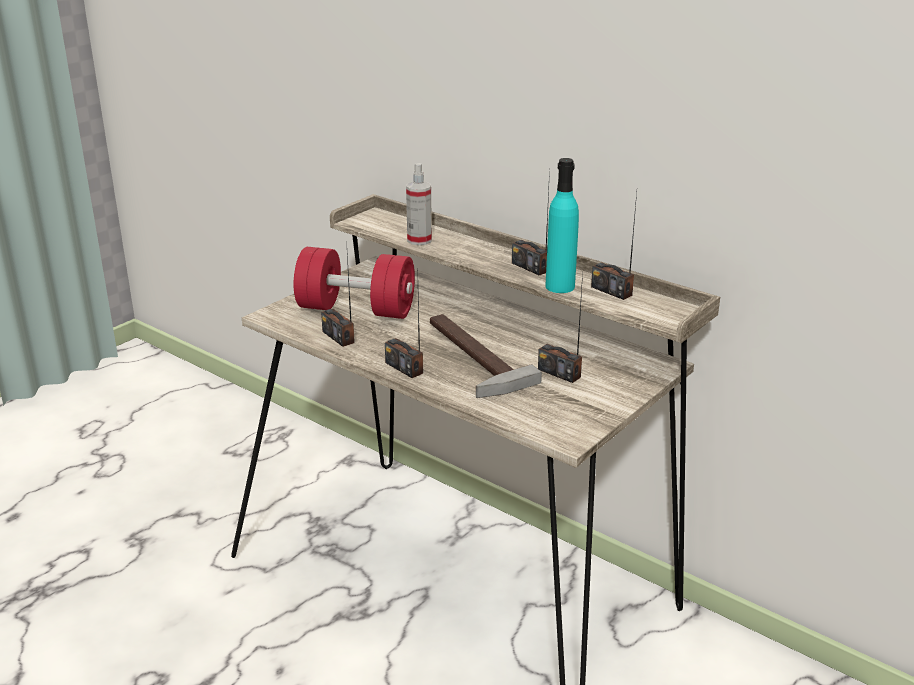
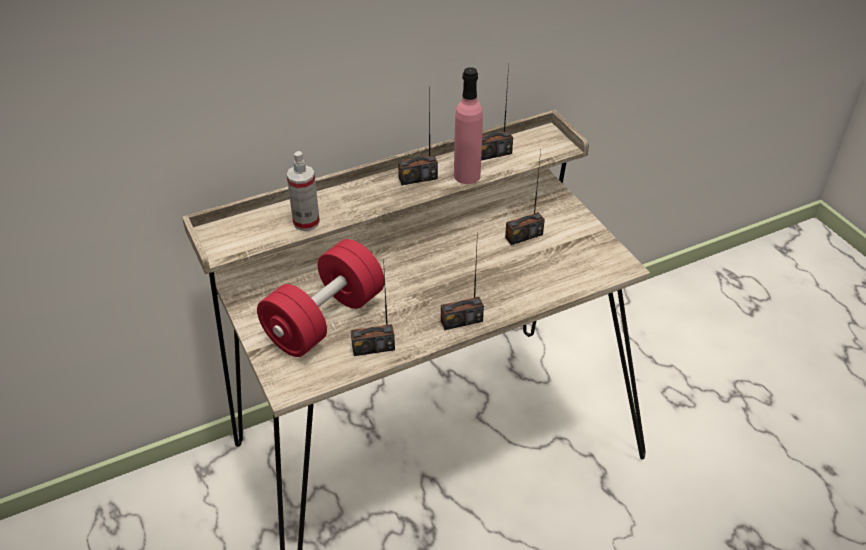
camera: 65 degrees left, 15 degrees up
hammer [430,314,542,398] -> none
turquoise bottle [545,158,579,293] -> pink bottle [454,67,483,184]

